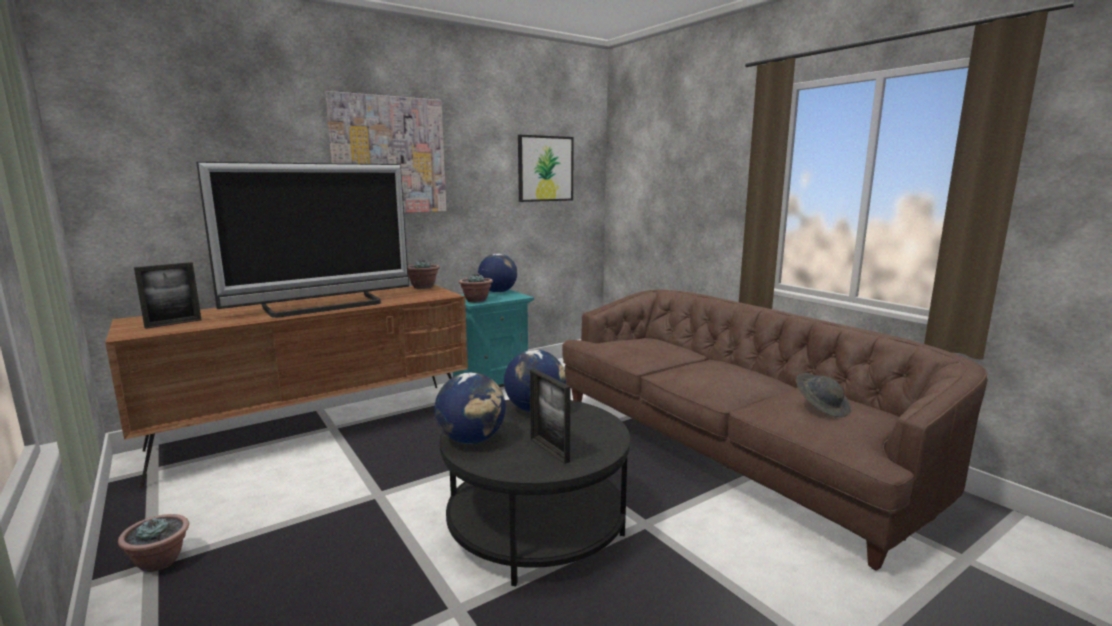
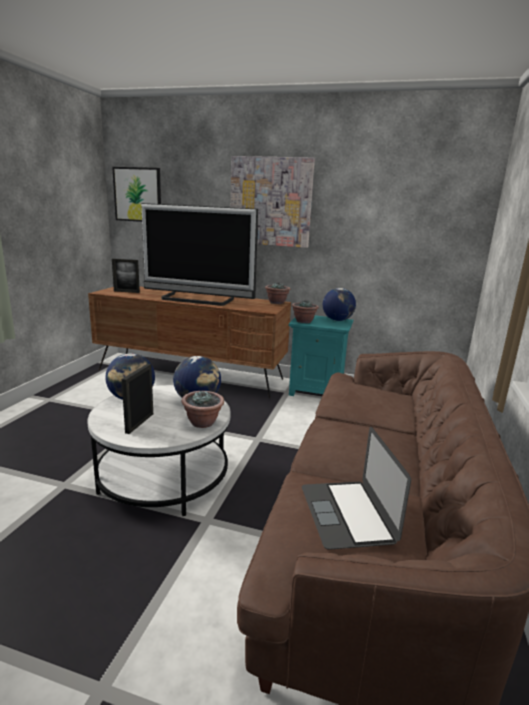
camera: 50 degrees right, 5 degrees up
potted plant [118,514,189,572] -> potted plant moved to [182,390,224,428]
black coffee table [440,399,630,586] -> white coffee table [87,385,231,516]
picture [518,135,574,202] -> picture moved to [112,167,161,222]
grey hat [796,373,851,417] -> laptop [302,427,411,550]

